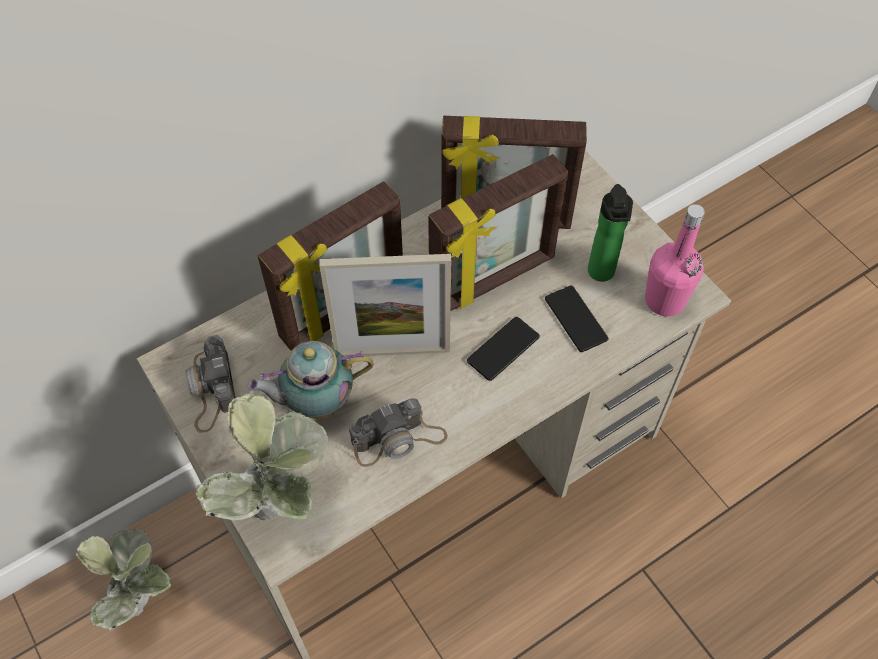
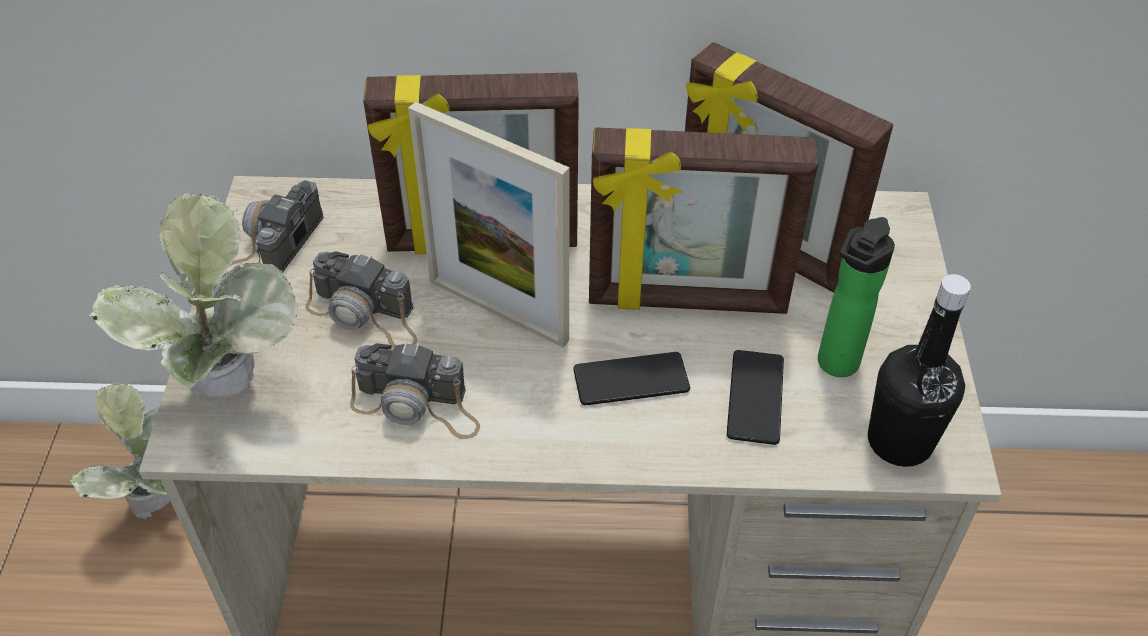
camera: 35 degrees right, 10 degrees down
teapot [248,341,374,419] -> camera [305,251,418,348]
pink bottle [645,204,705,316] -> black bottle [868,274,971,467]

